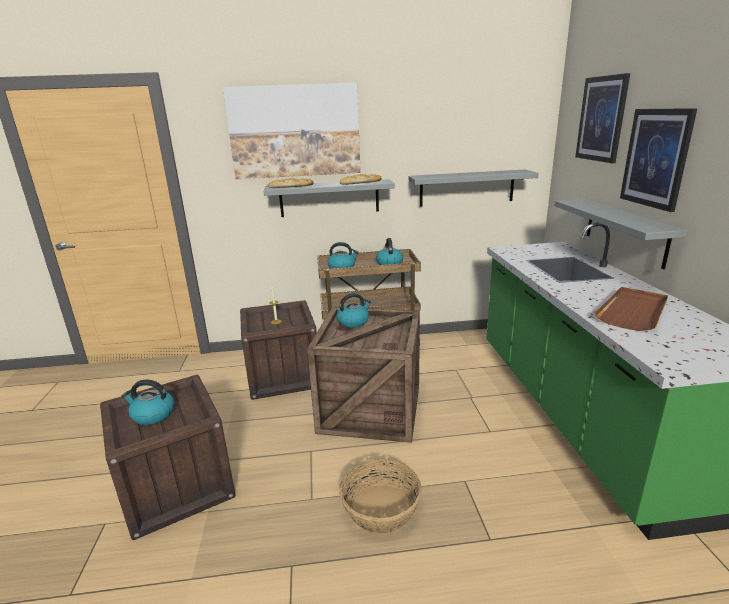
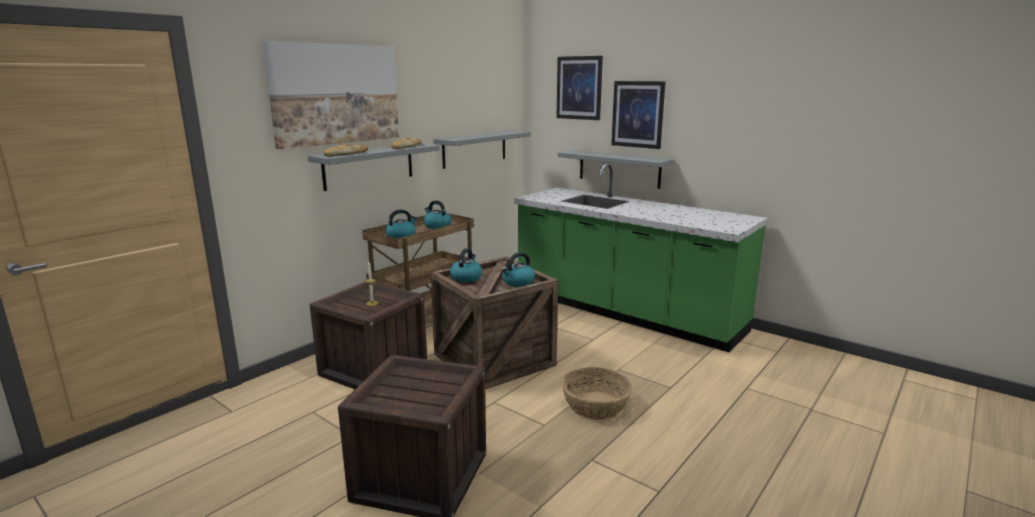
camera: 45 degrees left, 5 degrees down
kettle [122,380,174,425] -> kettle moved to [502,252,535,287]
brown tray [595,287,668,331] -> none

